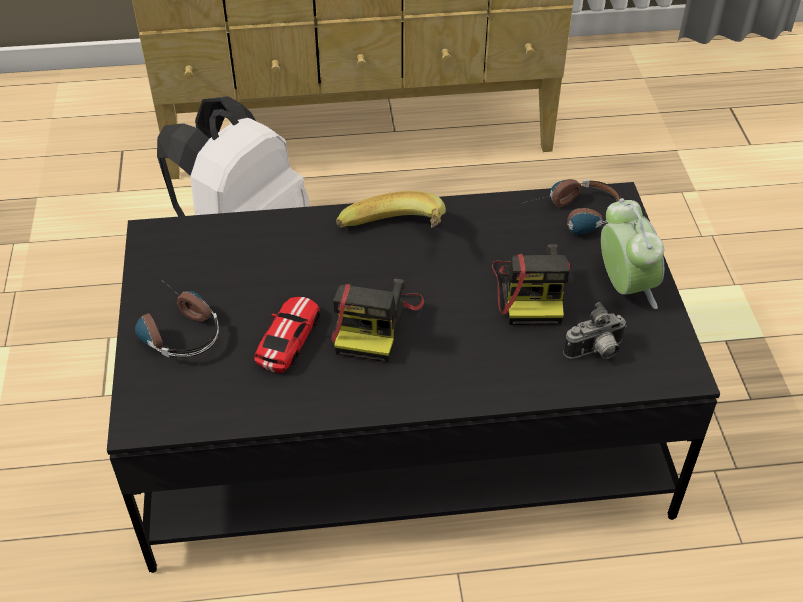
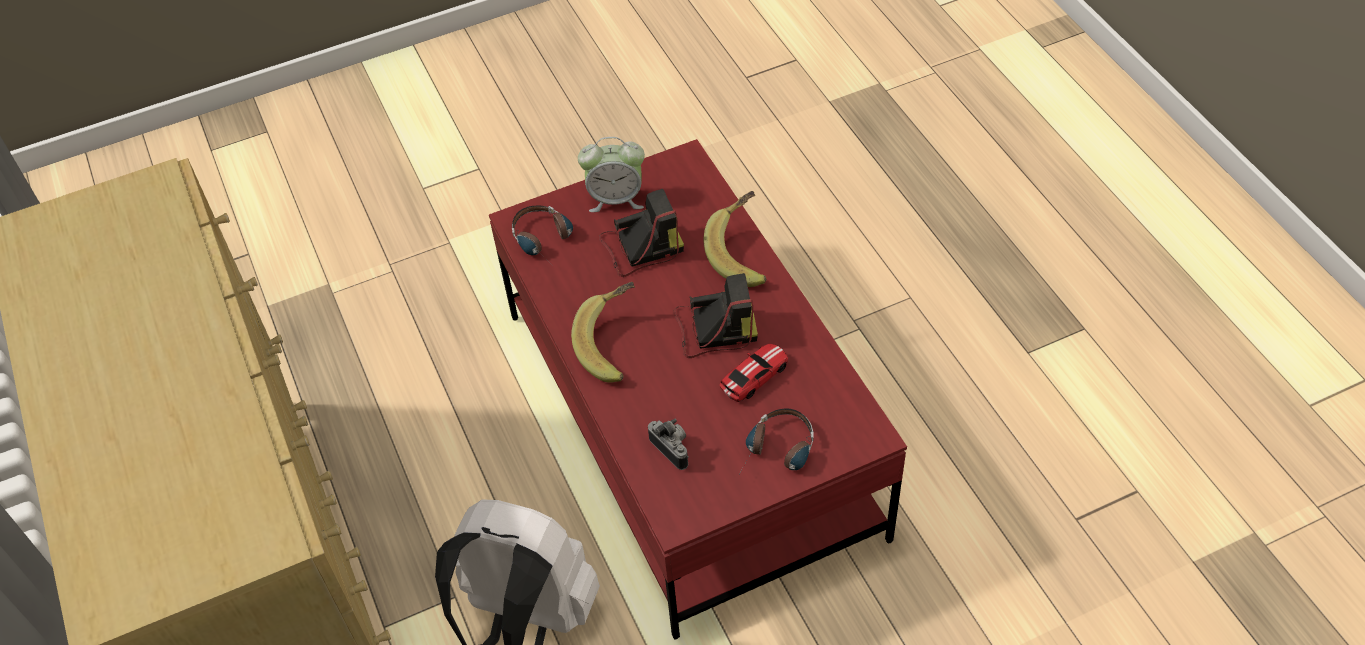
camera: 105 degrees left, 5 degrees up
black coffee table [107,182,720,573] -> red coffee table [489,139,907,640]
toy car [255,297,320,373] -> toy car turned 135 degrees clockwise [720,344,788,402]
camera [563,302,627,359] -> camera moved to [648,419,689,470]
alarm clock [601,198,664,309] -> alarm clock turned 150 degrees counterclockwise [578,137,645,212]
none -> banana [704,191,767,287]

